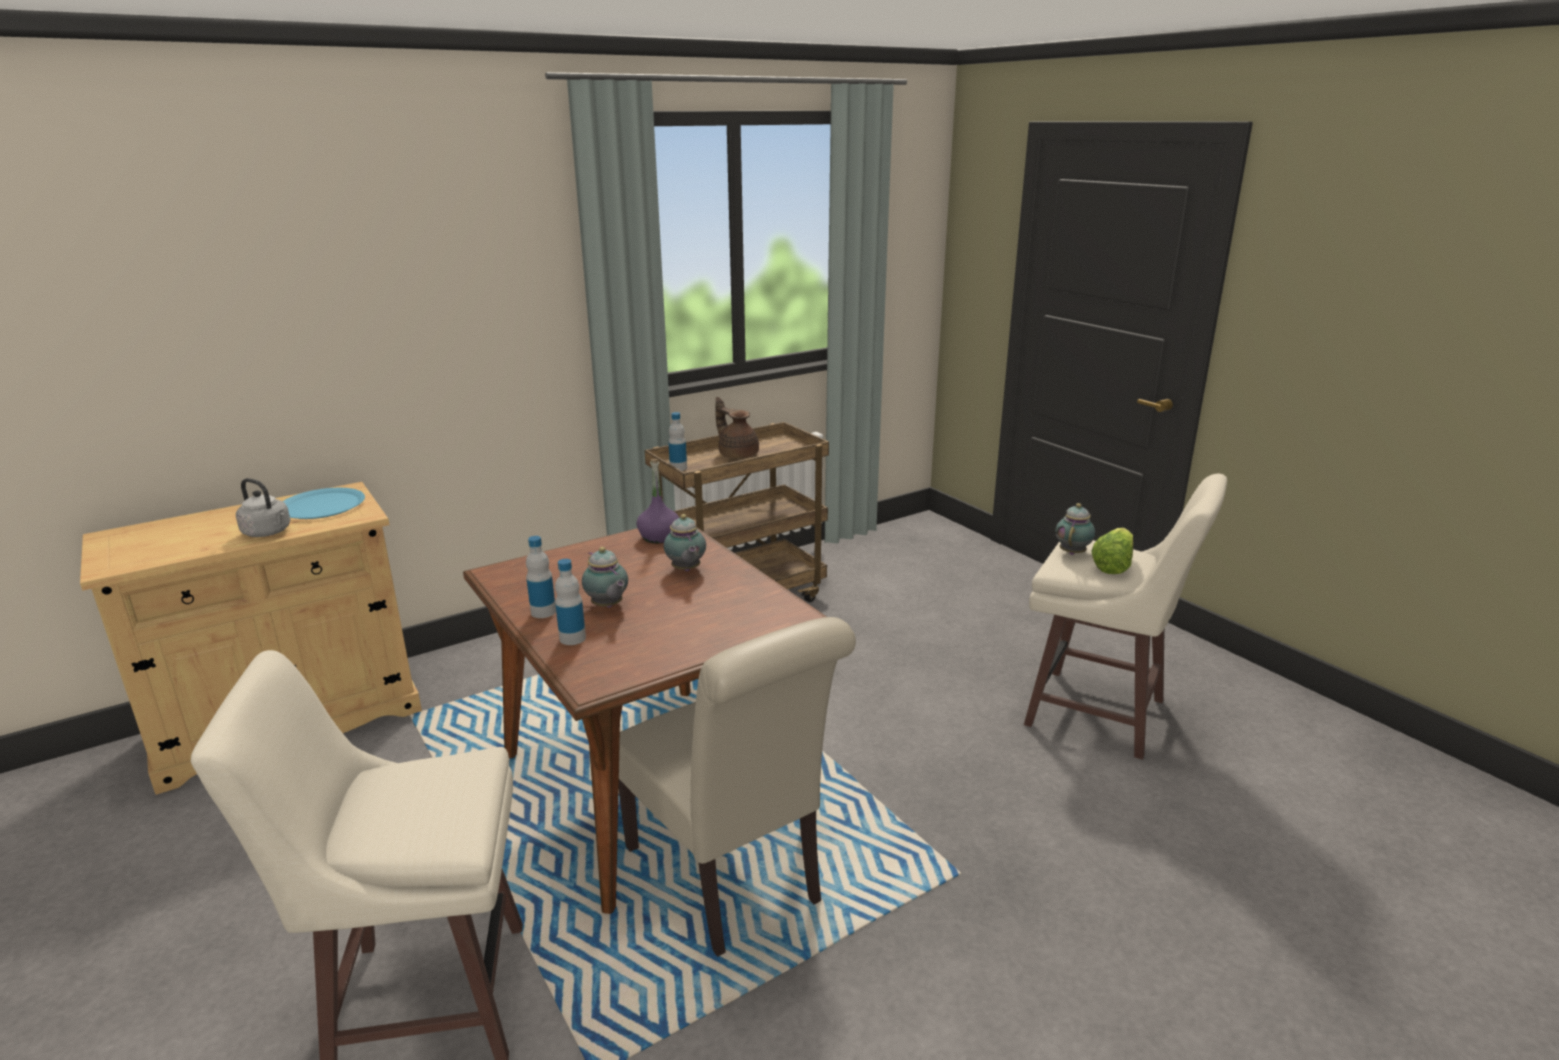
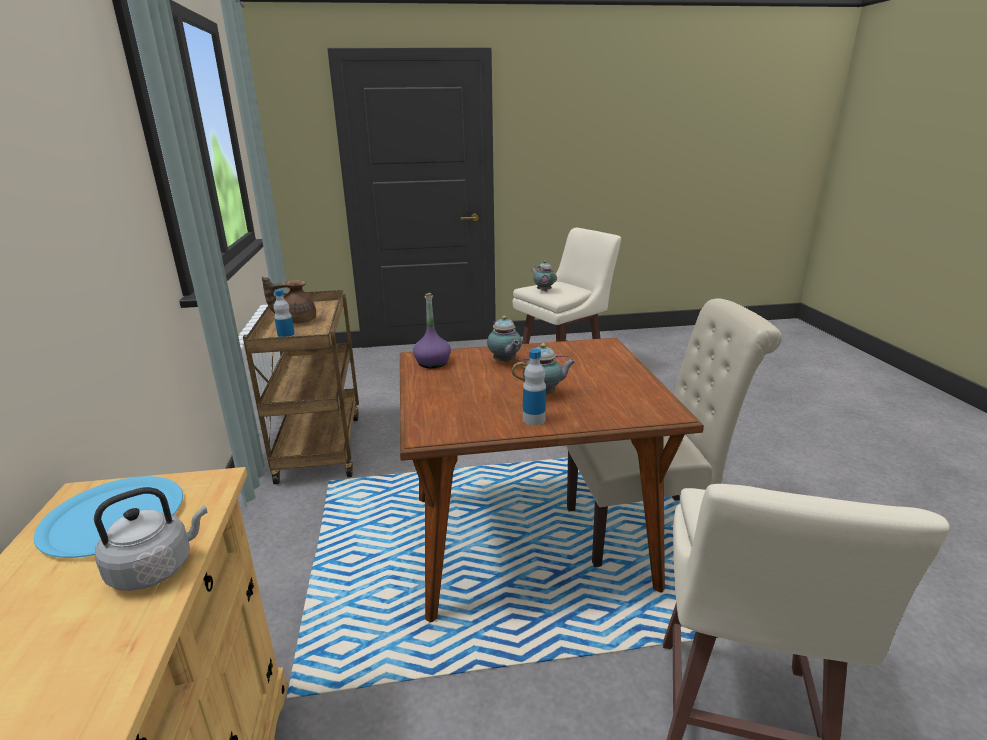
camera: 65 degrees left, 0 degrees up
bottle [555,559,586,645] -> none
teapot [664,514,706,571] -> teapot turned 60 degrees clockwise [487,316,522,363]
lettuce [1091,528,1133,574] -> none

